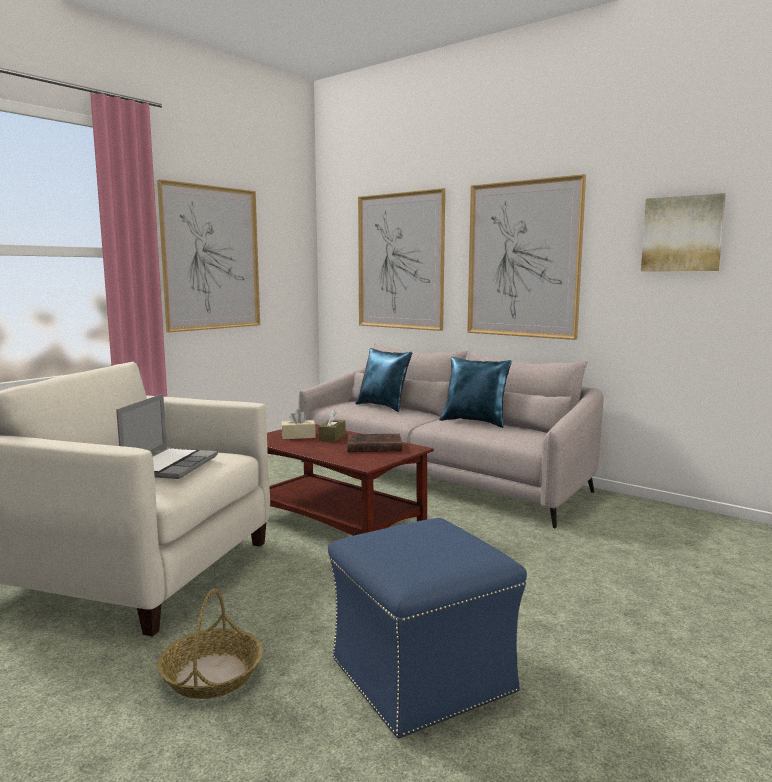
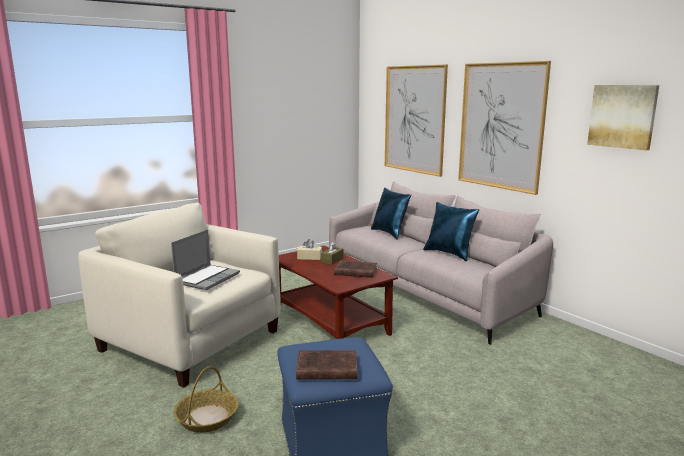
camera: 15 degrees right, 5 degrees up
picture [157,179,260,332] -> none
none -> brown book [296,350,358,380]

